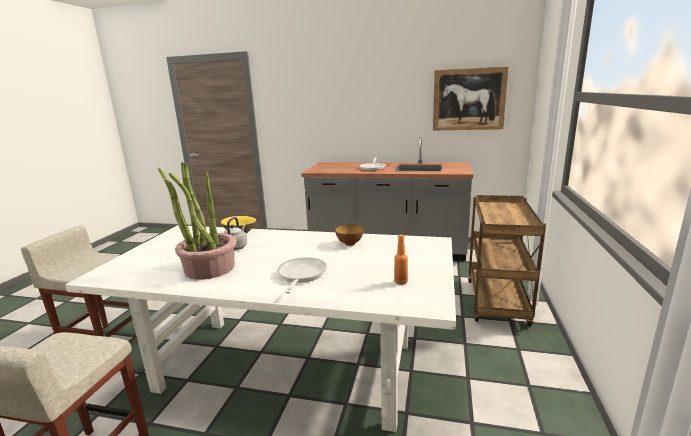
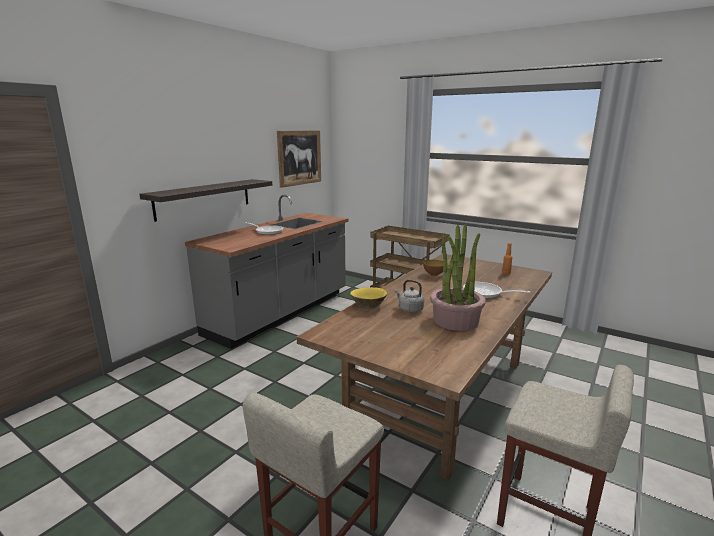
camera: 70 degrees left, 0 degrees up
white dining table [65,225,456,432] -> brown dining table [297,253,552,480]
none -> shelf [139,179,272,222]

